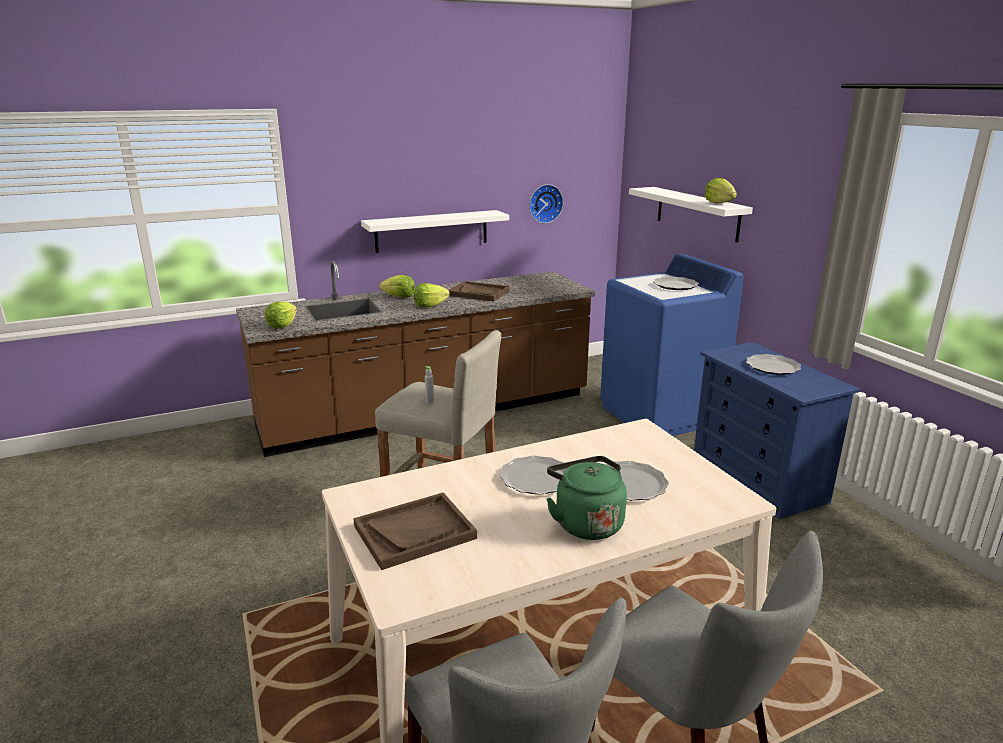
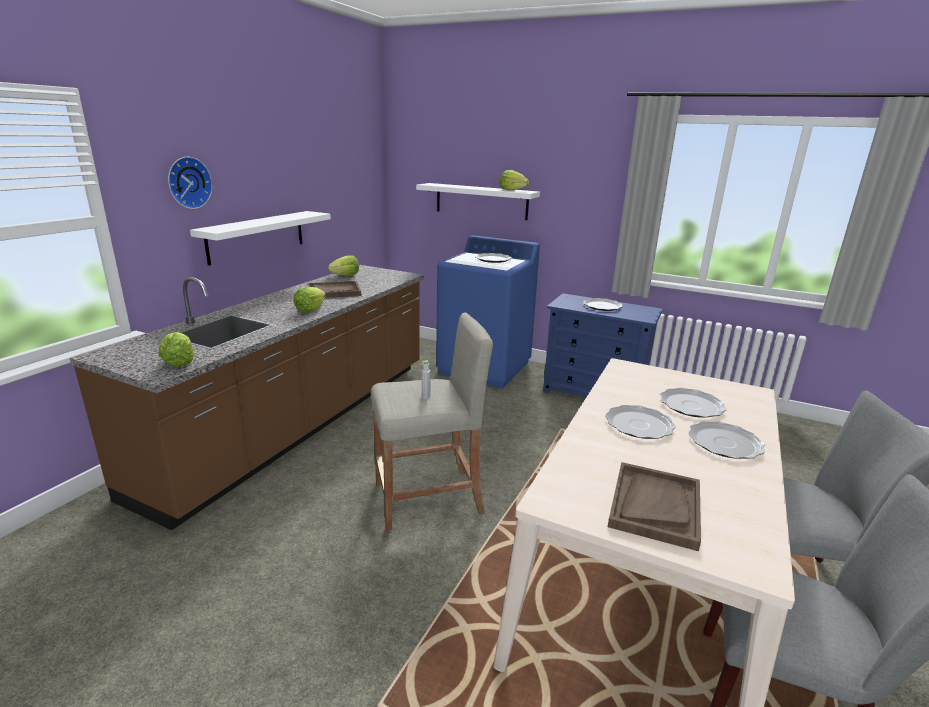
camera: 40 degrees left, 0 degrees up
lettuce [379,275,415,298] -> lettuce moved to [328,255,359,275]
wall clock [529,184,563,224] -> wall clock moved to [168,157,213,209]
green kettle [547,456,627,540] -> plate [688,421,765,459]

